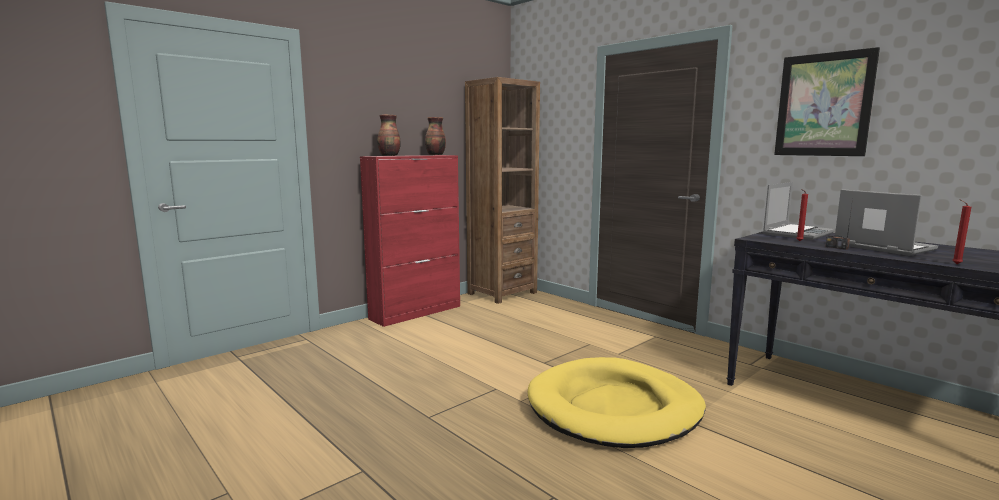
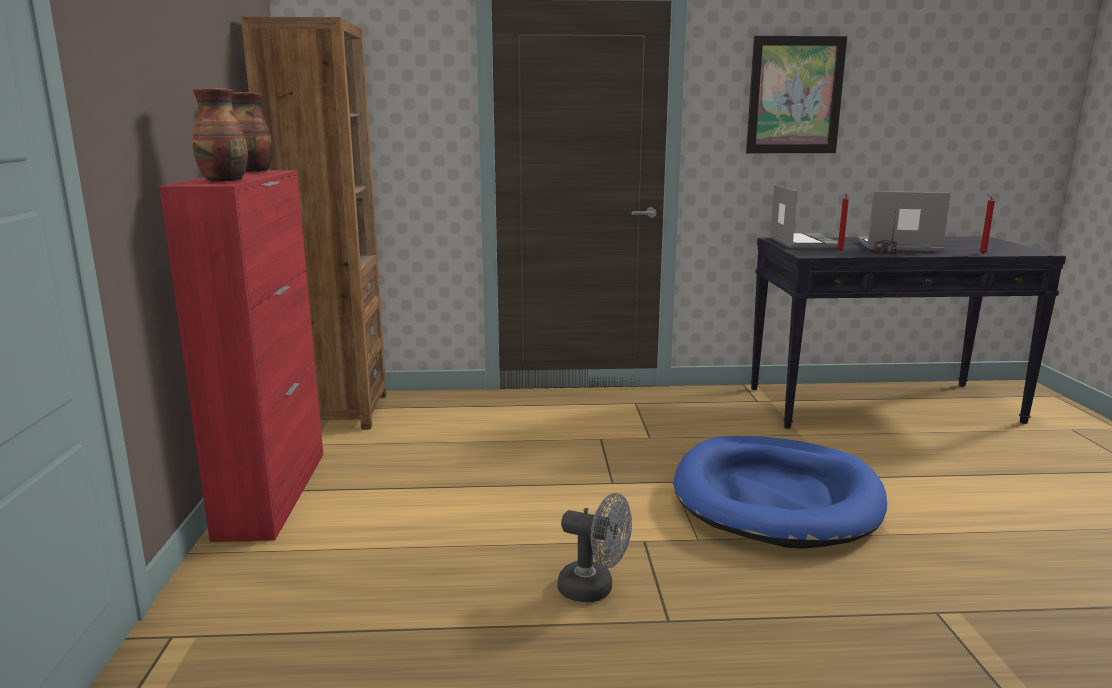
camera: 50 degrees left, 5 degrees up
yellow dog bed [528,357,706,448] -> blue dog bed [674,436,887,549]
none -> grey fan [558,493,632,602]

